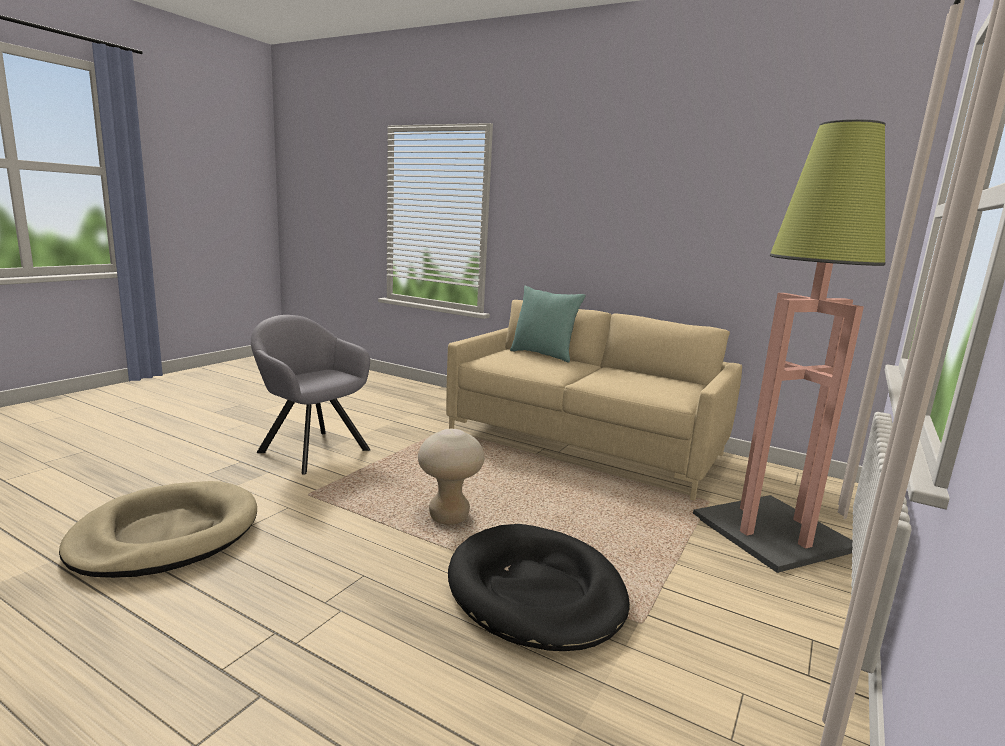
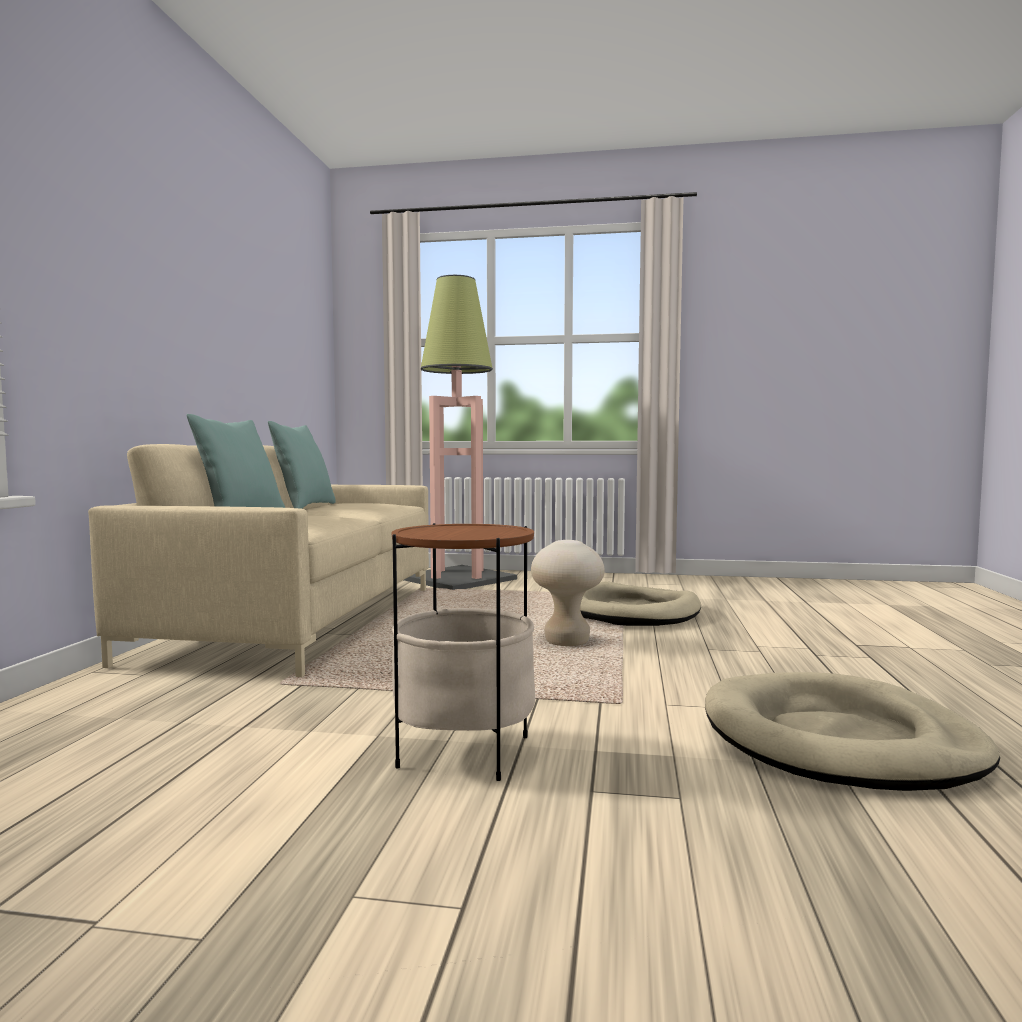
camera: 110 degrees left, 10 degrees down
grey armchair [251,315,371,475] -> side table [391,523,535,781]
black dog bed [448,524,630,651] -> beige dog bed [580,581,701,626]
none -> turquoise pillow [268,421,336,509]

